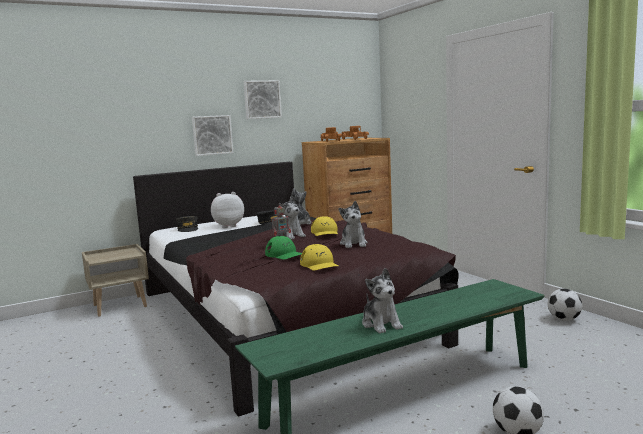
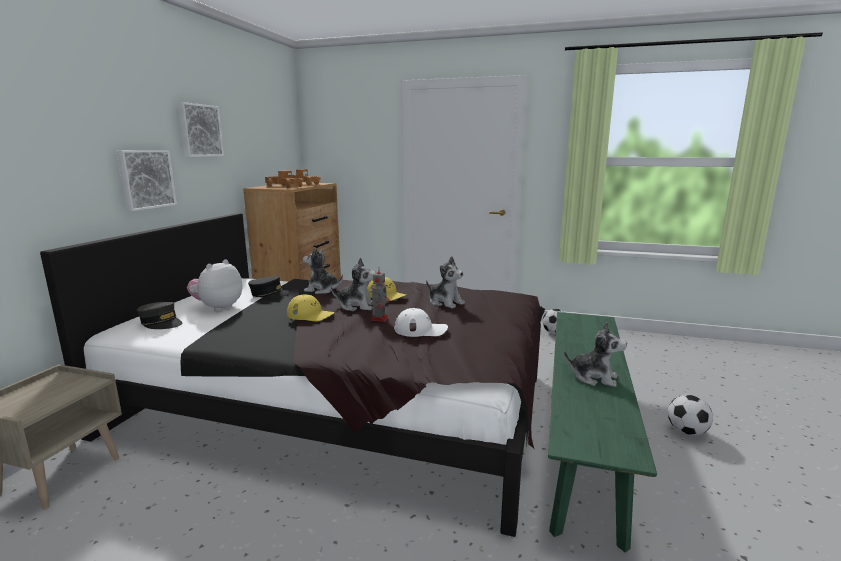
camera: 45 degrees left, 5 degrees up
green cap [265,236,302,260] -> white cap [394,308,448,337]
yellow cap [300,244,339,271] -> yellow cap moved to [287,295,334,321]

